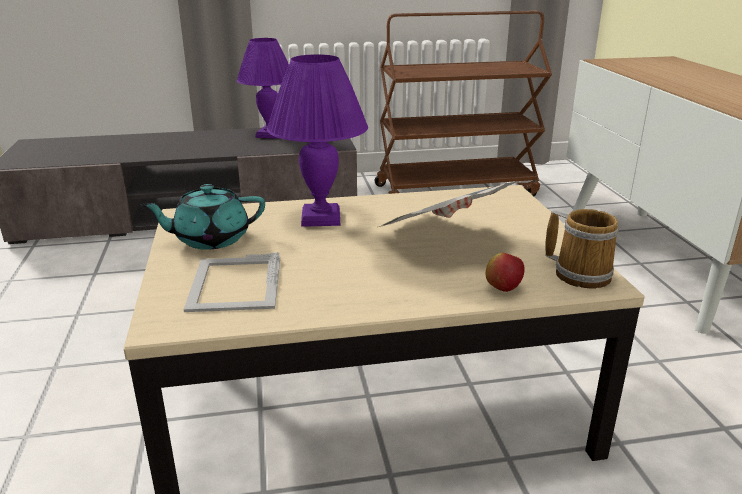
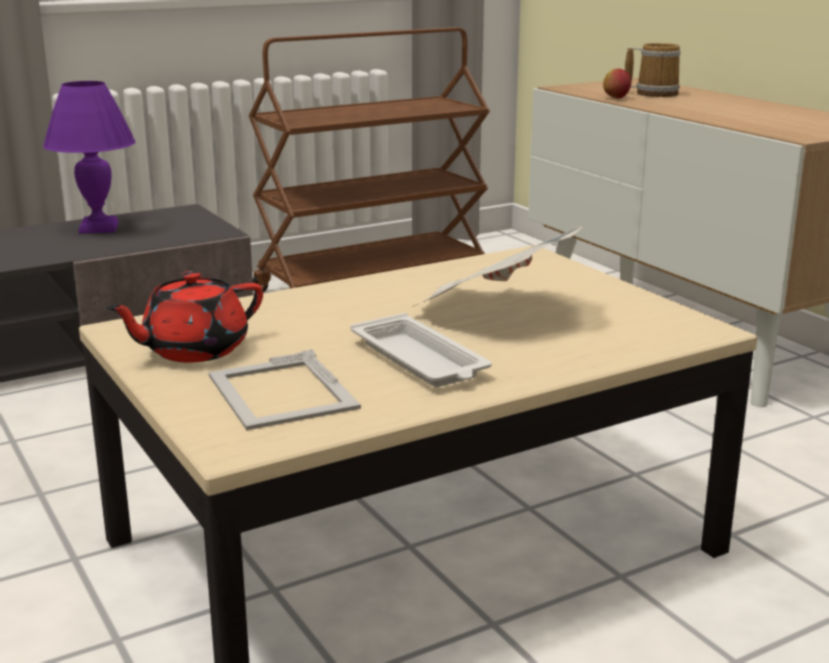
camera: 20 degrees left, 5 degrees down
turquoise teapot [141,184,265,250] -> red teapot [106,271,263,363]
purple table lamp [267,54,368,227] -> none
apple [486,253,525,292] -> apple moved to [603,69,631,98]
mug [545,209,619,289] -> mug moved to [625,43,681,97]
none -> white tray [350,313,492,387]

